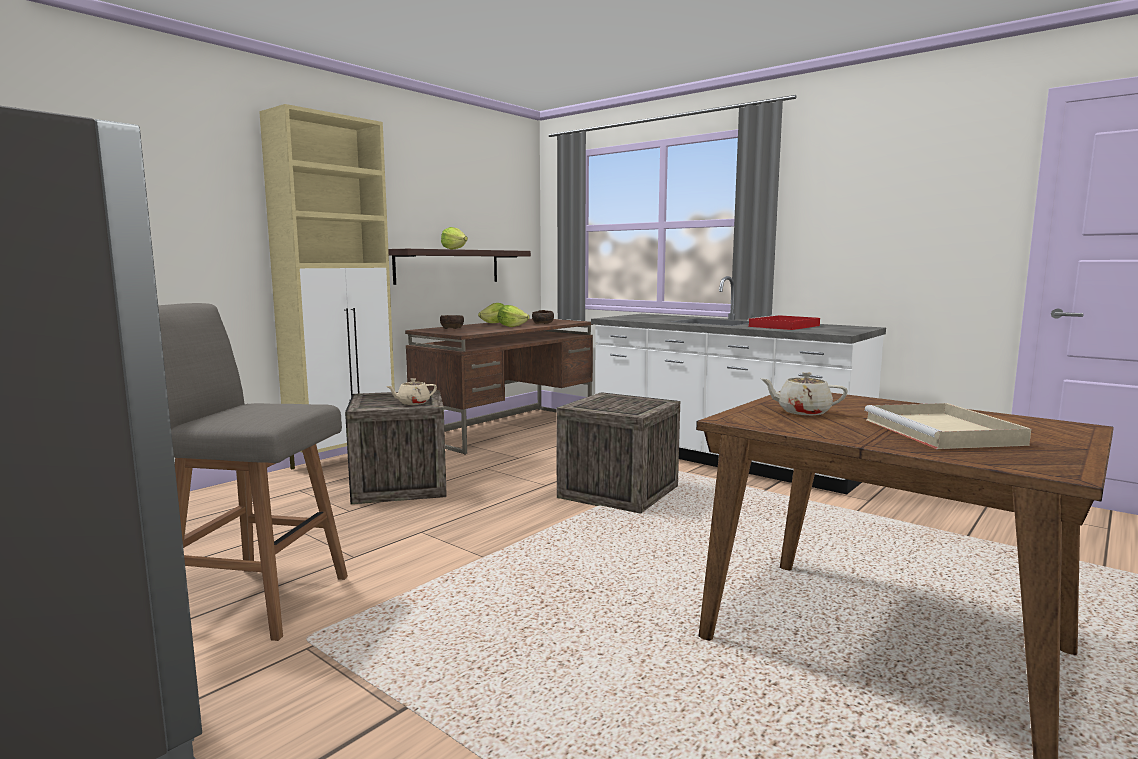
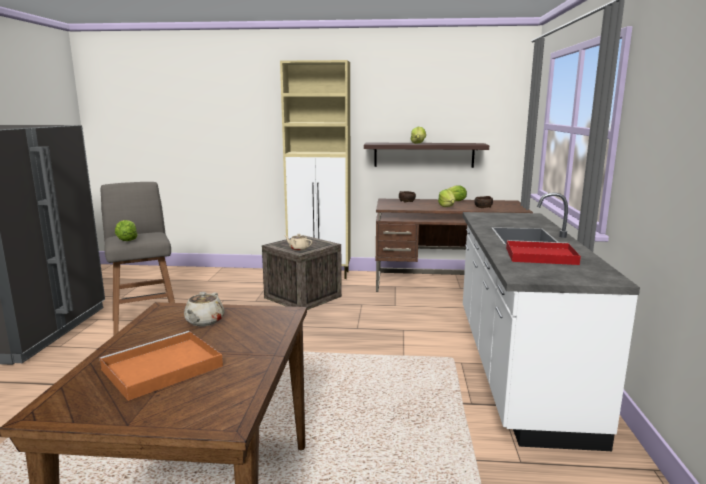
camera: 55 degrees right, 5 degrees up
crate [556,392,680,514] -> none
beige teapot [761,372,848,415] -> beige teapot turned 150 degrees counterclockwise [184,292,225,326]
beige tray [864,403,1031,449] -> orange tray [99,331,223,401]
none -> lettuce [115,220,138,241]

